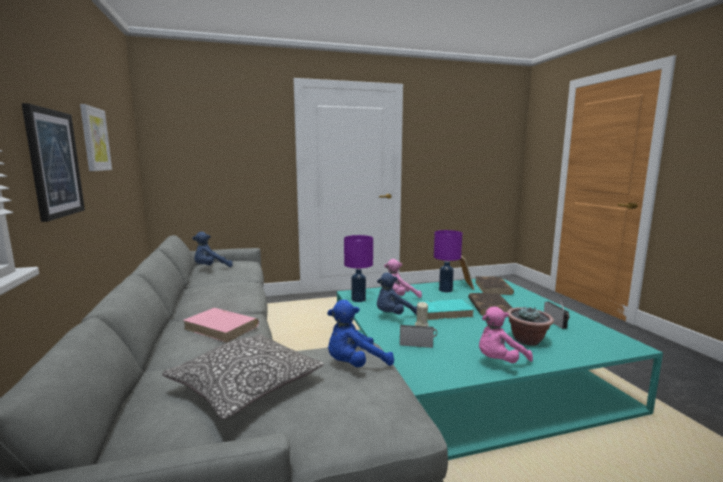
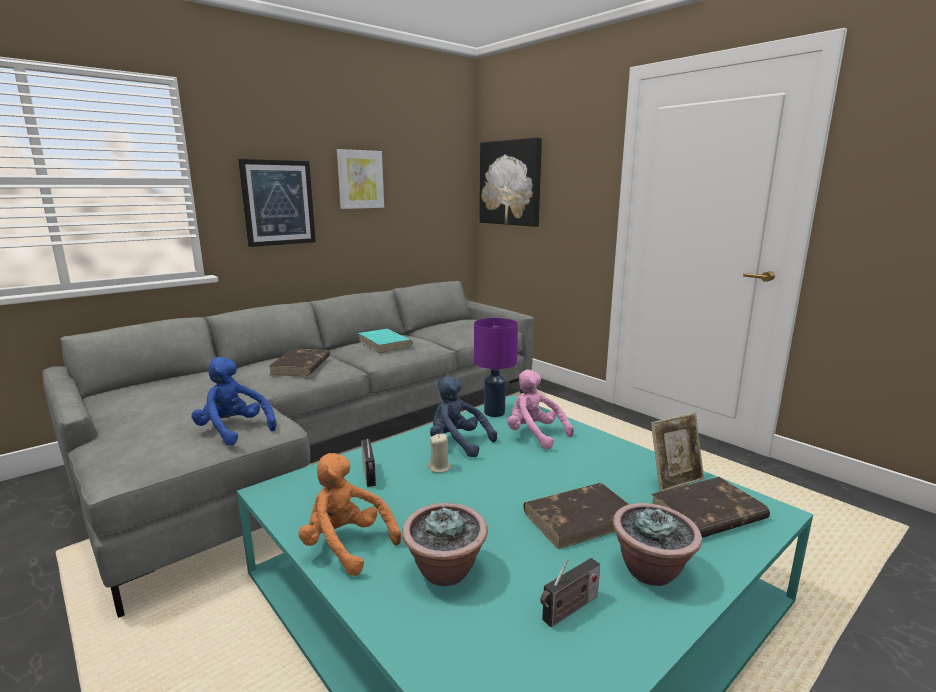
camera: 65 degrees right, 5 degrees up
pillow [162,334,324,419] -> none
pink book [183,308,259,343] -> brown book [268,349,330,376]
blue plush toy [192,232,233,267] -> none
turquoise book [418,299,474,320] -> turquoise book moved to [358,329,413,353]
purple table lamp [434,230,462,292] -> none
pink plush toy [479,307,533,363] -> orange plush toy [299,453,401,576]
none -> picture [480,137,542,227]
none -> potted plant [613,503,702,586]

